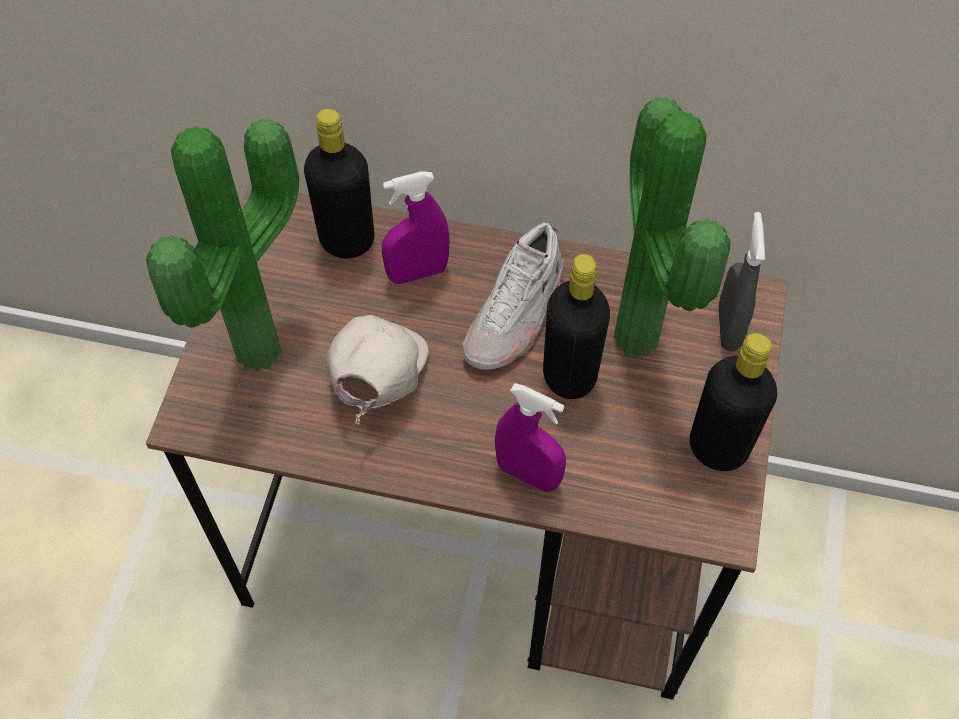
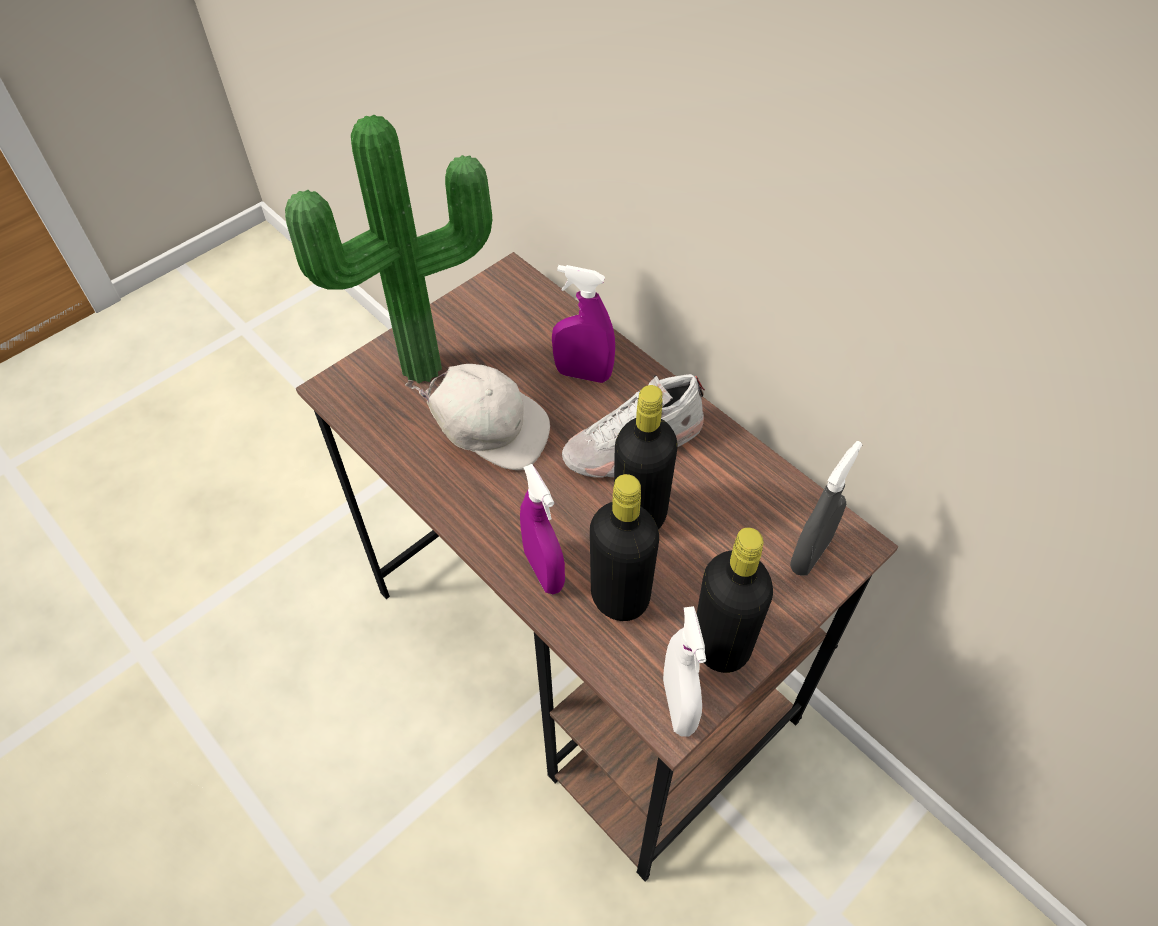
camera: 35 degrees right, 5 degrees down
black bottle [304,109,374,258] -> black bottle moved to [590,474,659,621]
white cap [326,315,429,425] -> white cap turned 60 degrees clockwise [405,364,550,470]
potted plant [614,97,731,358] -> none
none -> white spray bottle [663,606,706,737]

